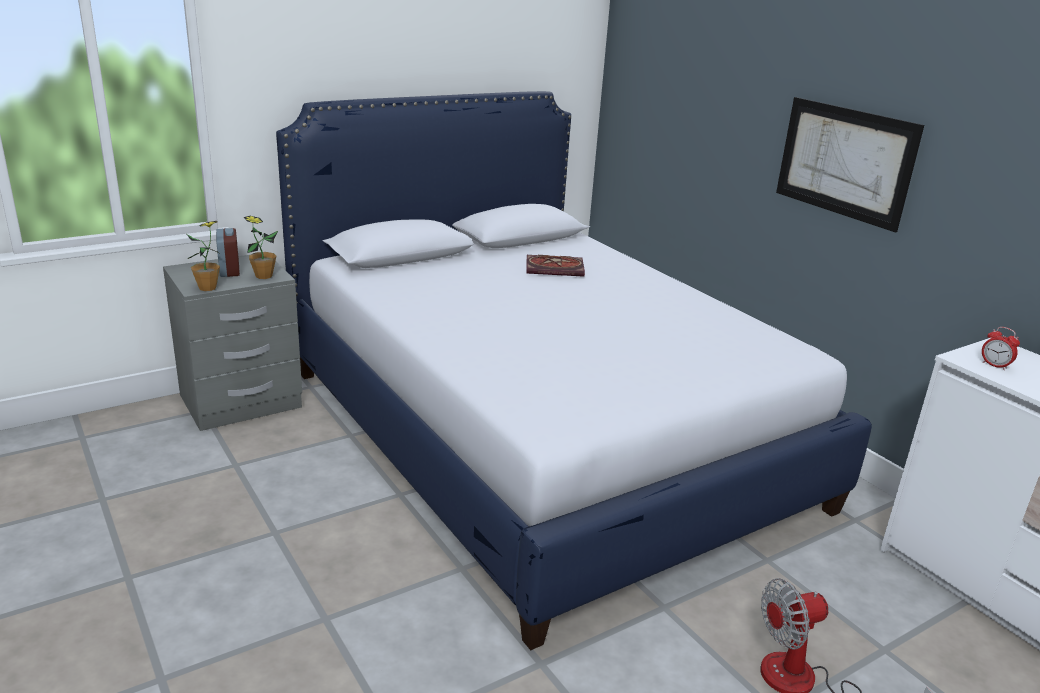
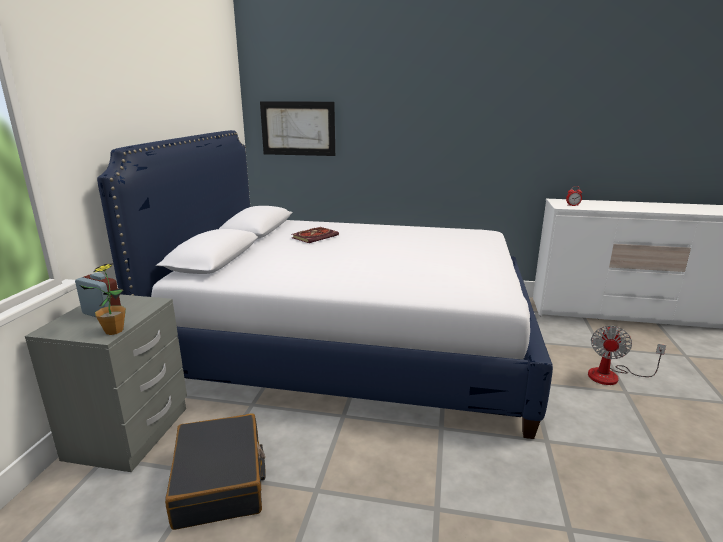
camera: 45 degrees left, 5 degrees down
potted plant [244,216,278,279] -> none
picture [776,97,924,232] -> picture moved to [260,101,335,156]
none -> black suitcase [165,414,266,530]

